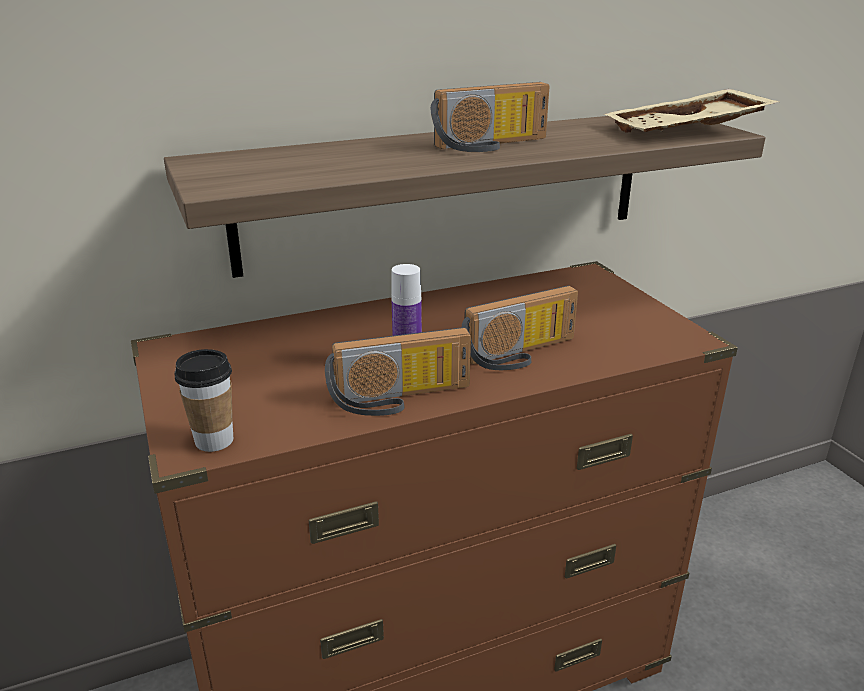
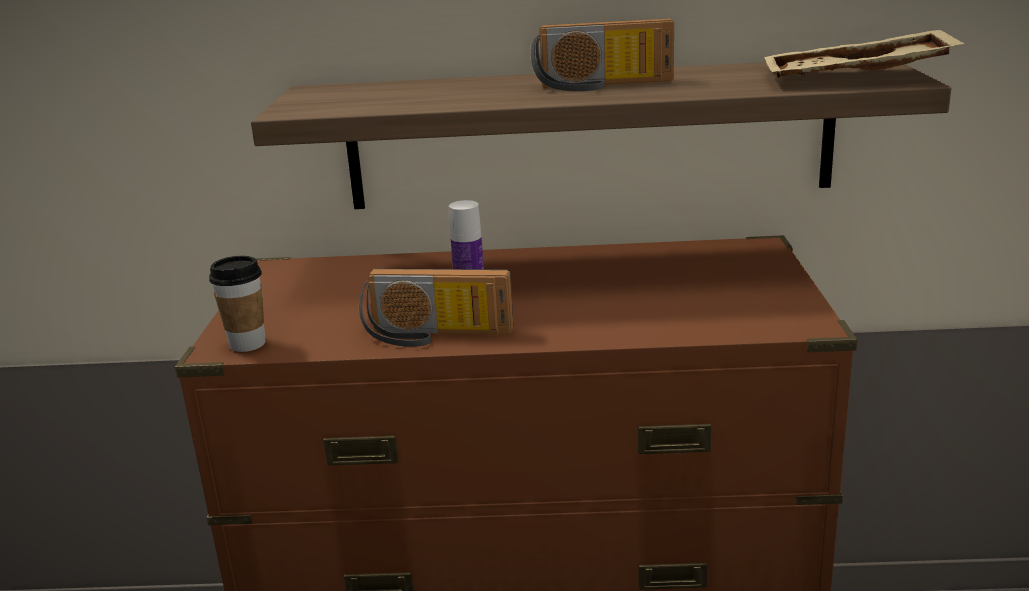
camera: 25 degrees right, 5 degrees down
radio [462,285,578,370] -> none

